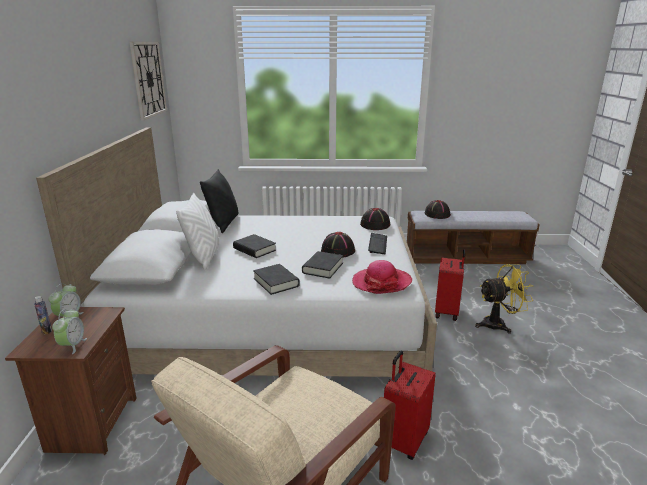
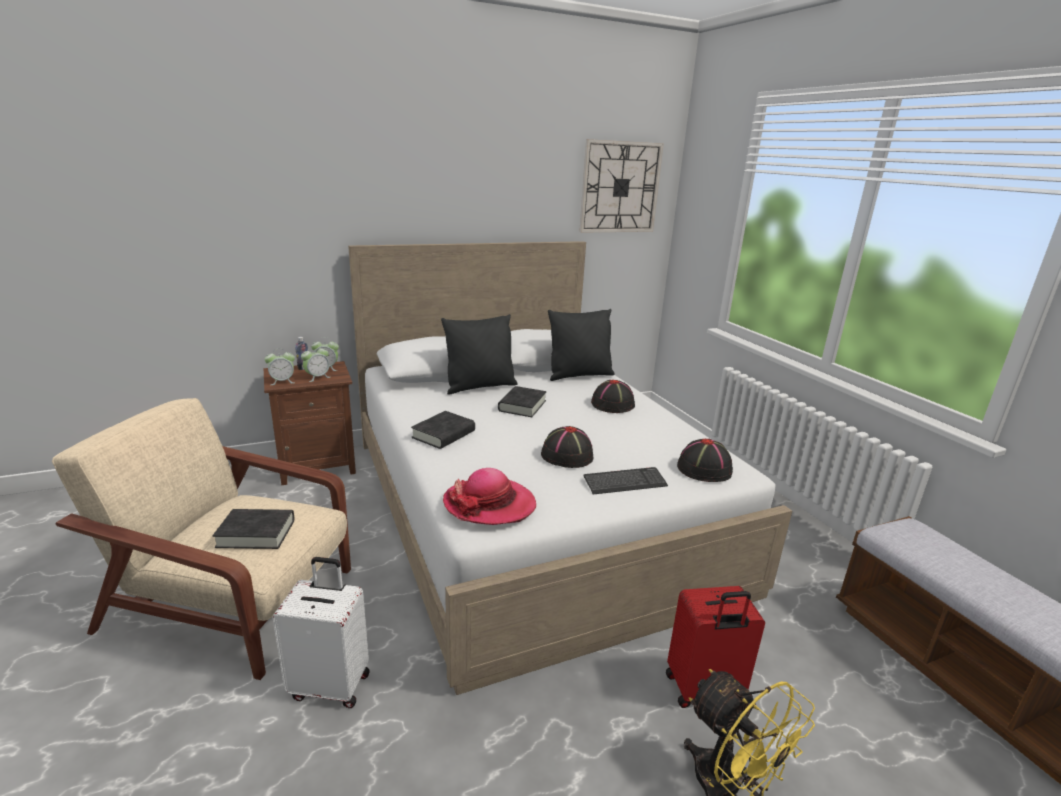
camera: 65 degrees right, 0 degrees up
white pillow [176,193,219,271] -> black pillow [441,314,518,395]
black book [302,251,343,279] -> black book moved to [213,509,294,549]
red suitcase [384,350,436,460] -> white suitcase [272,557,370,708]
black hat [425,200,451,219] -> black hat moved to [591,380,635,413]
none -> alarm clock [301,345,330,382]

